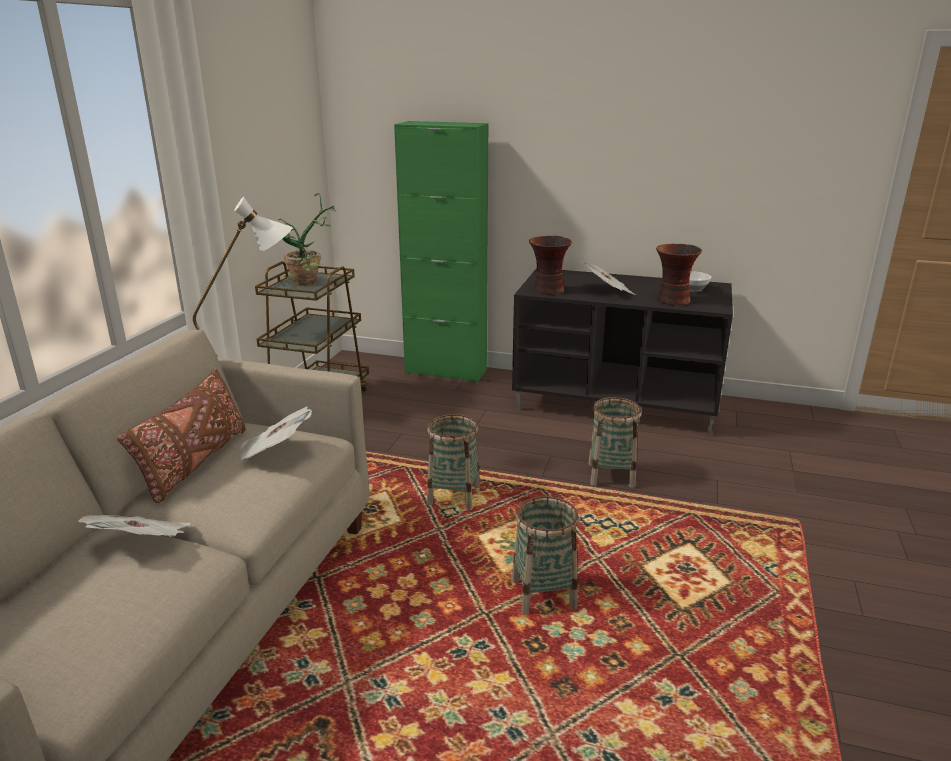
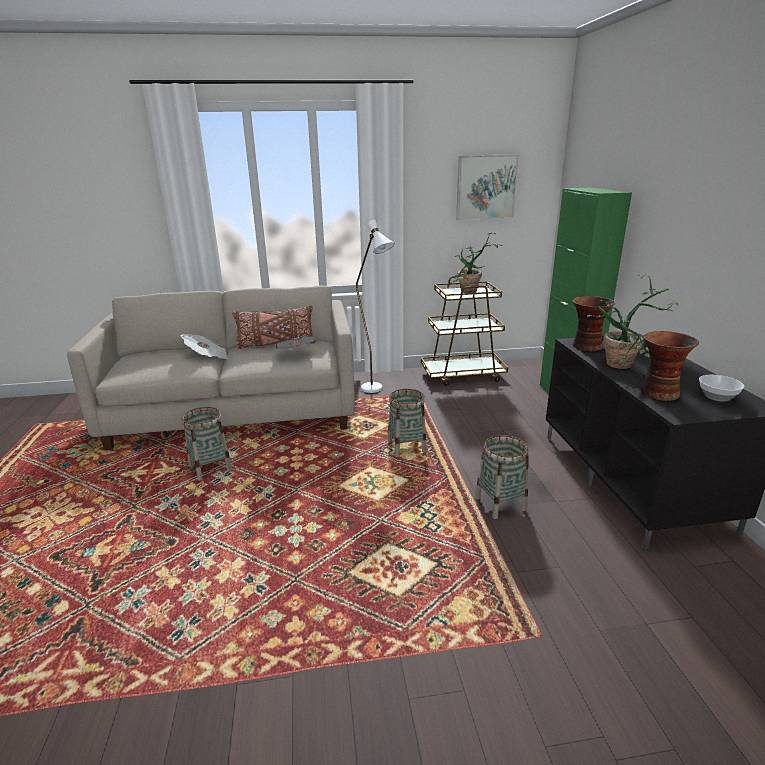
camera: 65 degrees right, 0 degrees up
basket [512,496,579,615] -> basket moved to [181,407,232,481]
newspaper [581,261,636,295] -> potted plant [587,274,679,369]
none -> picture [456,155,519,220]

